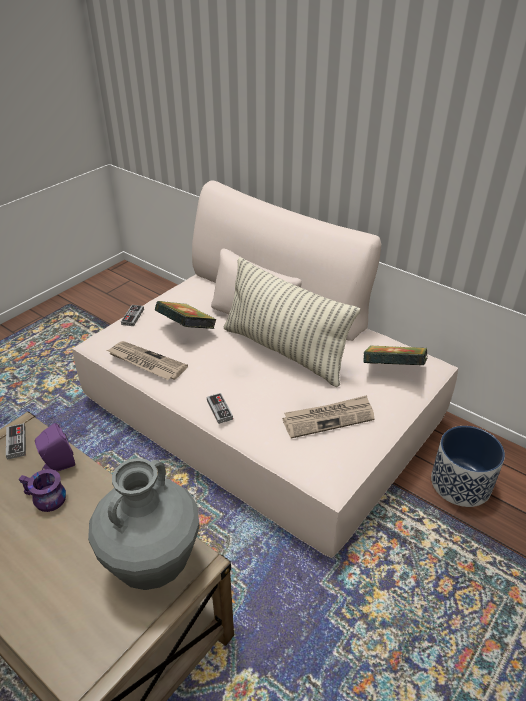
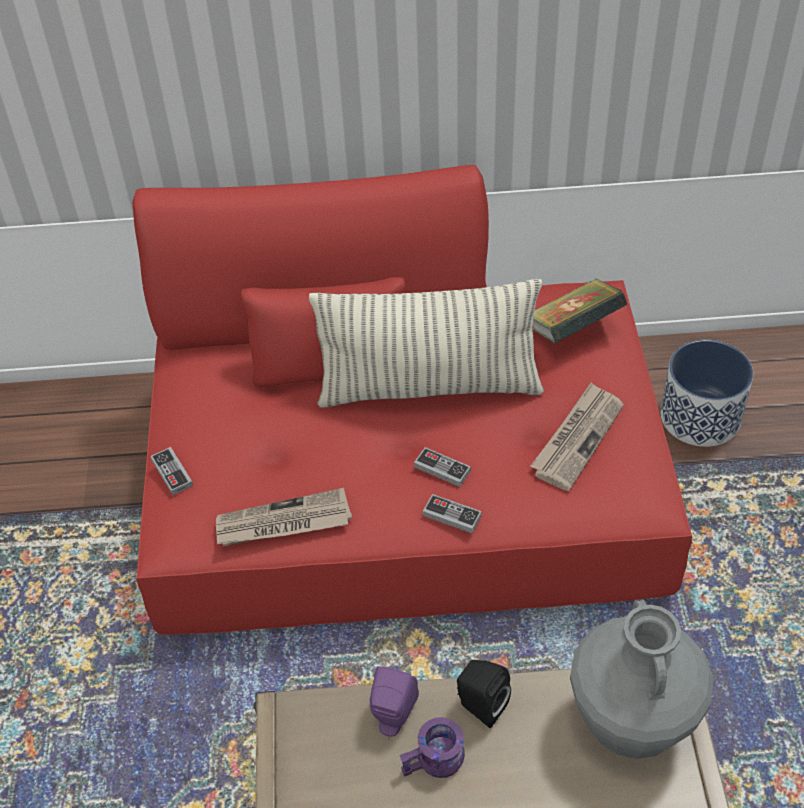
camera: 40 degrees left, 10 degrees up
game controller [6,423,26,460] -> game controller moved to [414,447,471,487]
beige sofa [72,180,458,558] -> red sofa [132,165,692,635]
book [155,301,217,329] -> none
none -> black speaker [457,660,511,728]

